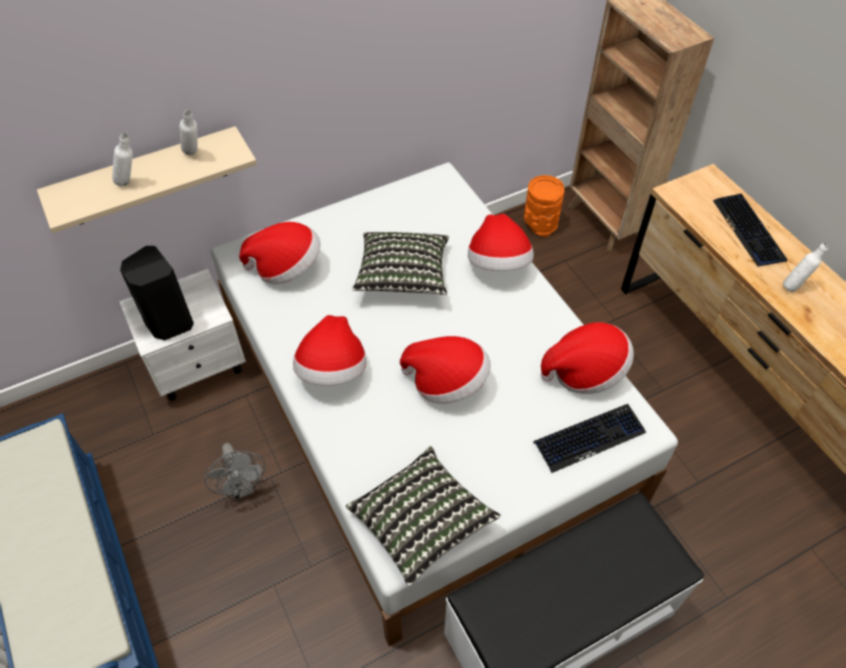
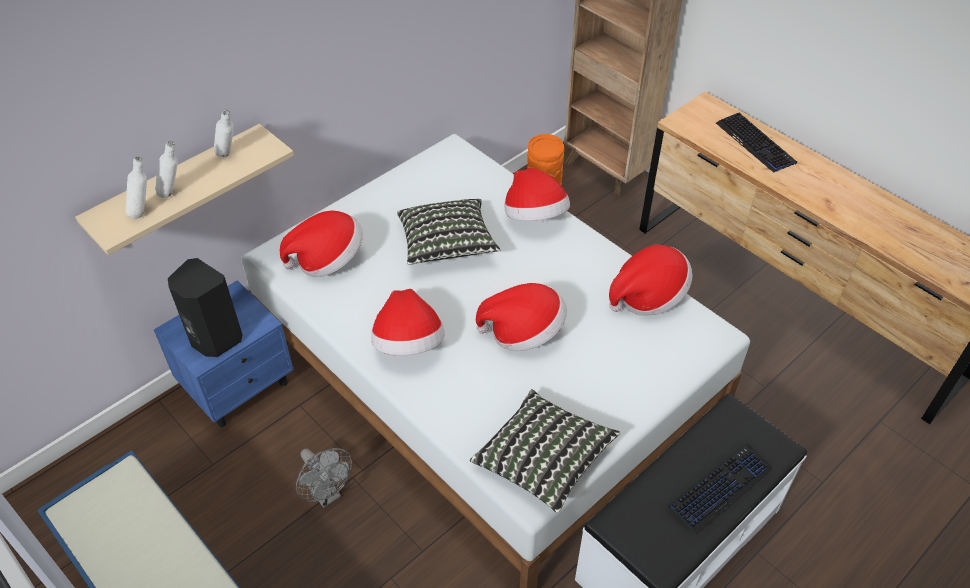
camera: 15 degrees left, 5 degrees down
white nightstand [119,269,246,401] -> blue nightstand [154,280,294,428]
keyboard [533,404,646,473] -> keyboard moved to [668,444,773,534]
white bottle [783,243,829,292] -> white bottle moved to [125,157,147,219]

